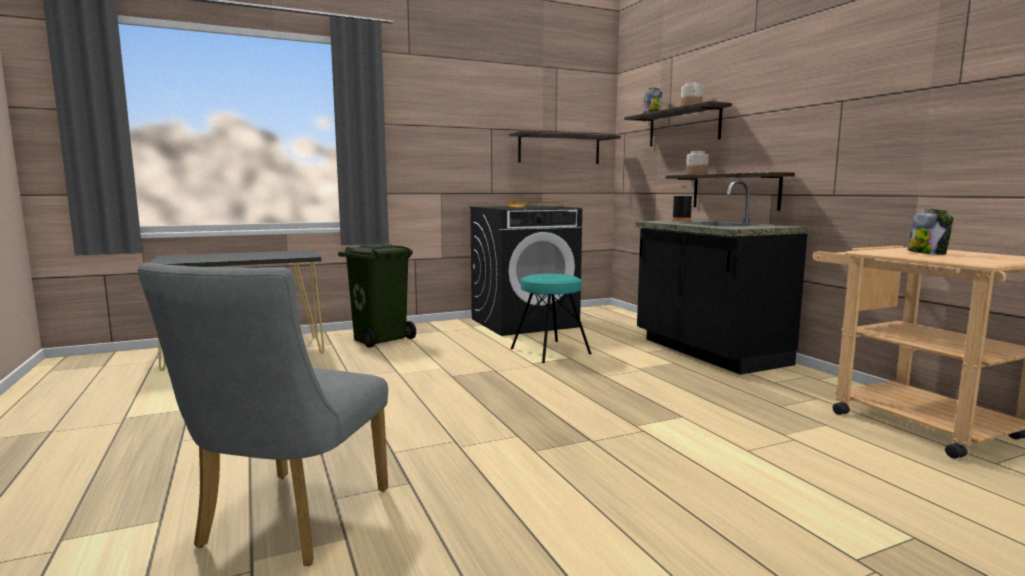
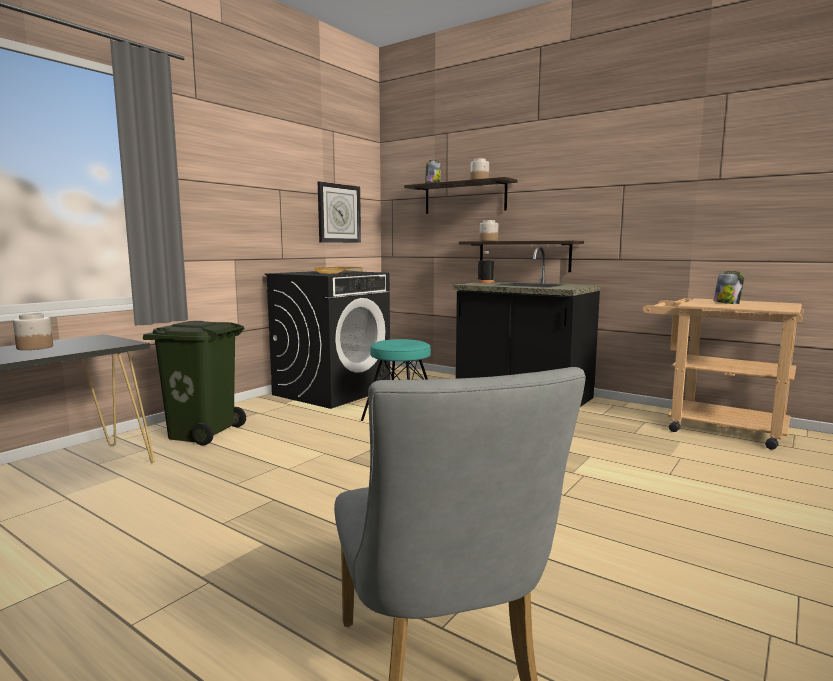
camera: 30 degrees left, 0 degrees up
shelf [509,131,621,164] -> wall clock [318,181,361,243]
none -> jar [13,313,53,350]

